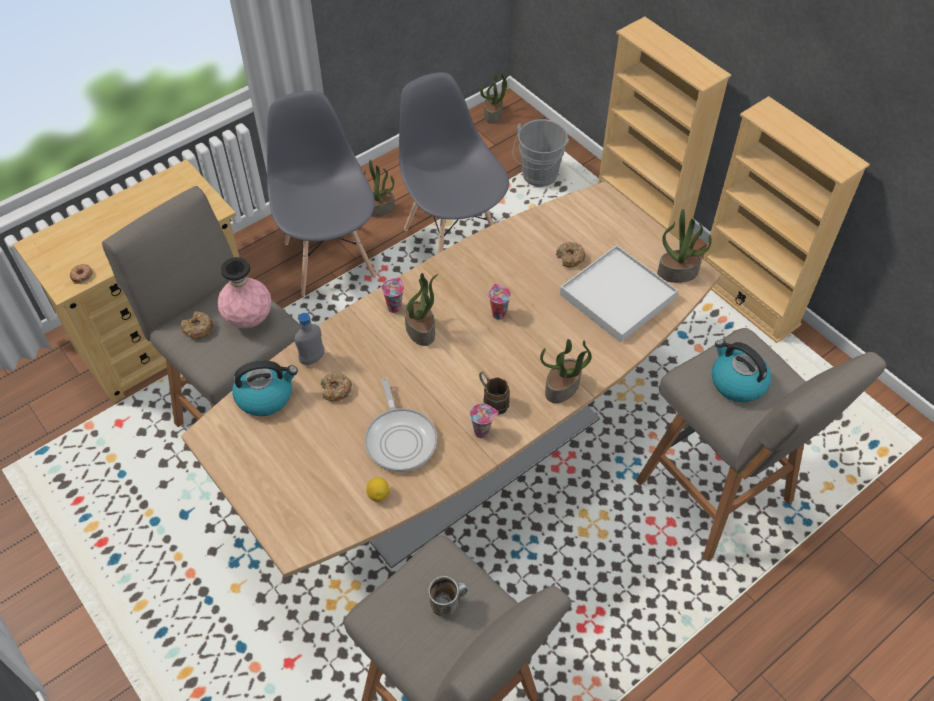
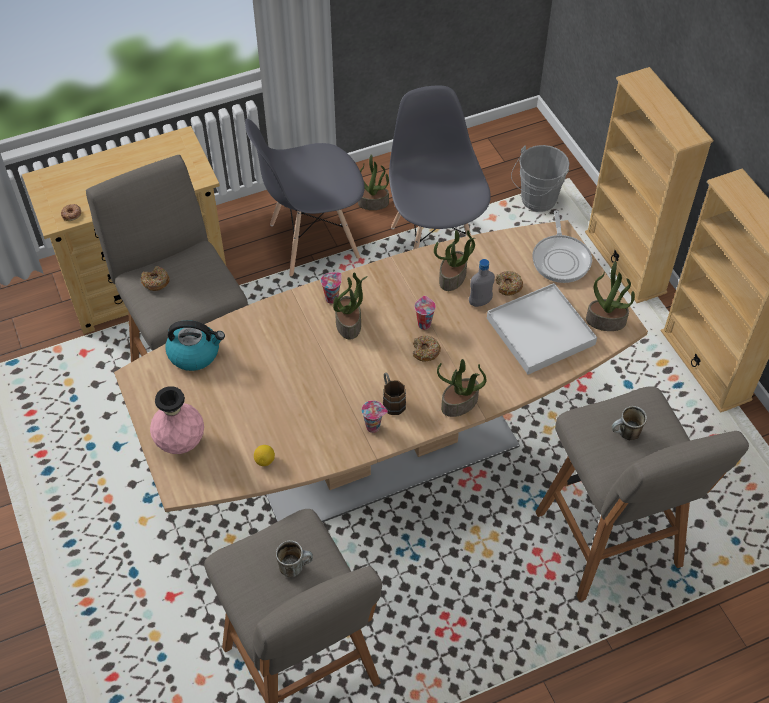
camera: 15 degrees right, 0 degrees up
pink vase [217,257,271,328] -> pink vase moved to [150,386,204,454]
grey chair [267,91,376,296] -> grey chair turned 105 degrees counterclockwise [245,119,365,276]
grey bottle [294,313,325,365] -> grey bottle moved to [469,259,495,307]
donut [321,372,352,402] -> donut moved to [413,336,441,361]
frying pan [365,377,437,472] -> frying pan moved to [532,210,592,283]
potted plant [480,72,510,124] -> potted plant moved to [434,230,475,291]
kettle [712,339,771,402] -> mug [612,406,647,441]

